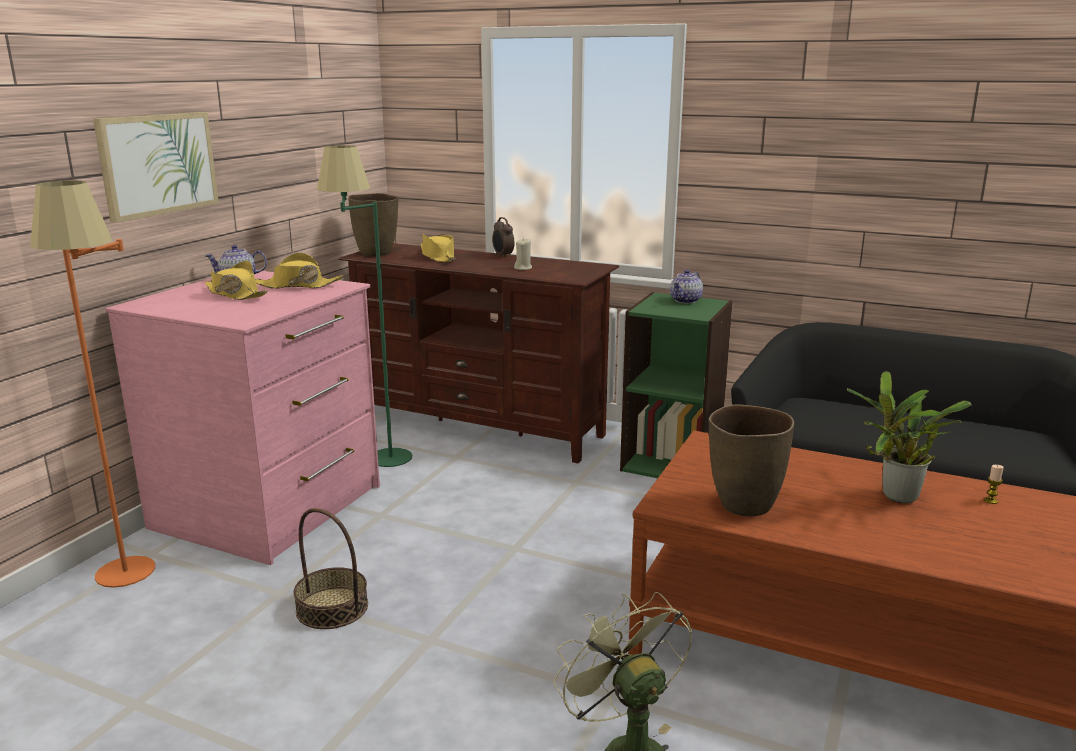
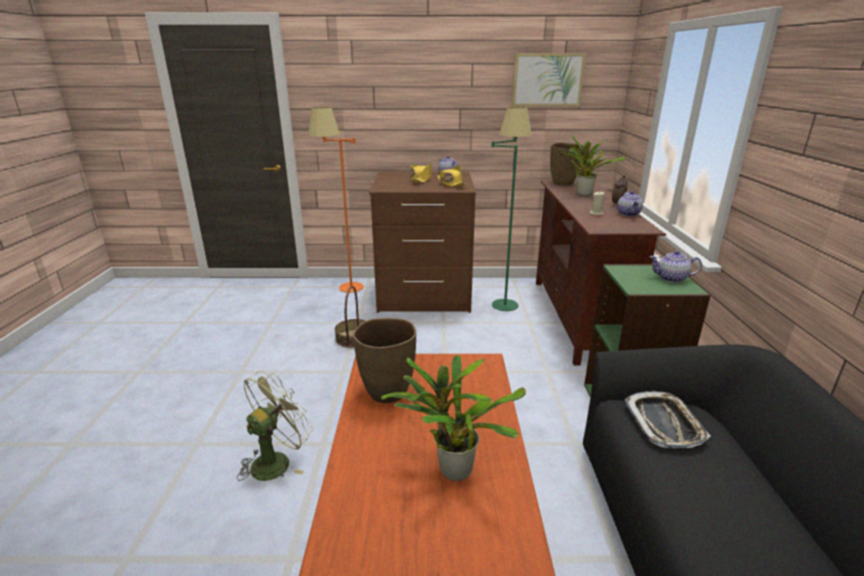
camera: 65 degrees right, 5 degrees up
picture [93,112,219,223] -> picture moved to [512,53,586,107]
pink dresser [106,271,380,565] -> brown dresser [369,172,476,313]
yellow hat [421,234,456,262] -> potted plant [558,135,625,196]
candle [984,465,1004,504] -> none
none -> teapot [617,191,643,216]
none -> tray [624,391,711,448]

